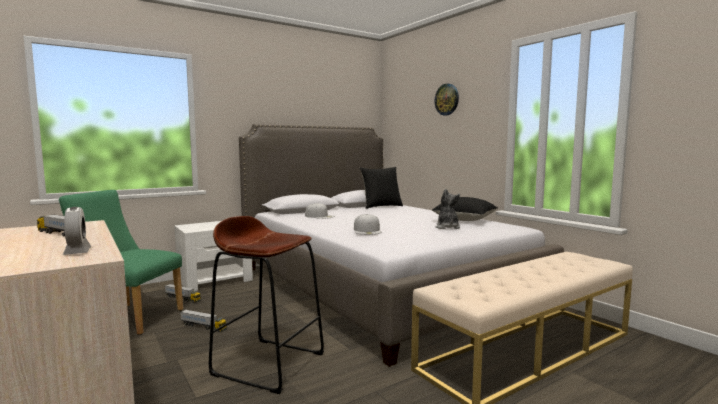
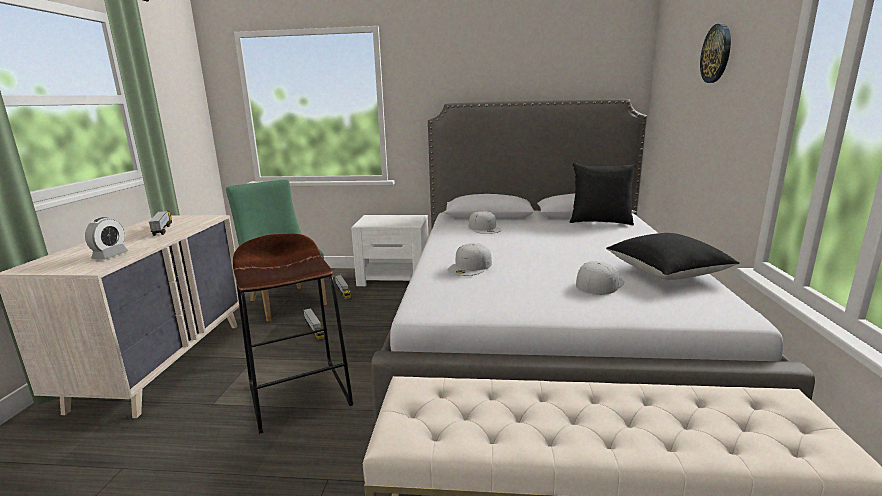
camera: 40 degrees right, 10 degrees up
plush toy [436,189,460,229] -> white cap [576,261,624,295]

